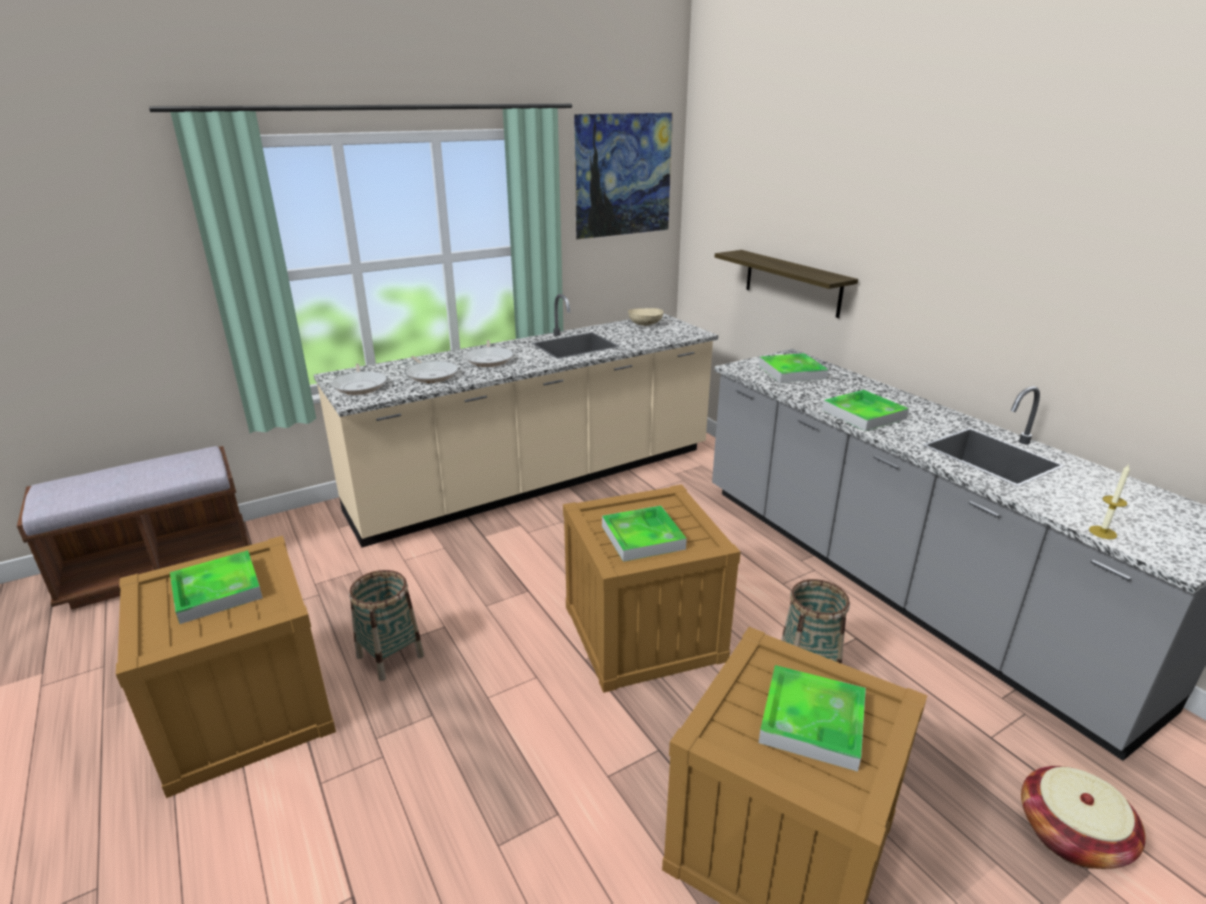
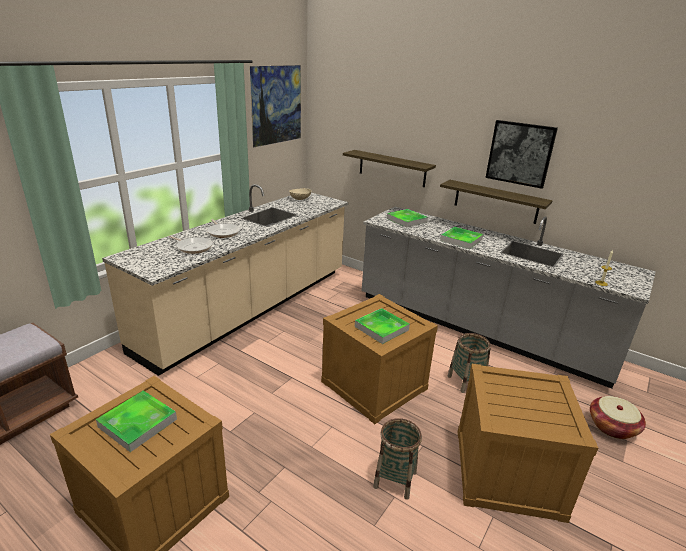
camera: 25 degrees left, 0 degrees up
frying pan [331,364,387,395] -> none
basket [349,570,424,681] -> basket moved to [373,418,422,500]
tray [759,665,866,772] -> none
none -> shelf [440,180,553,224]
none -> picture [485,120,558,189]

